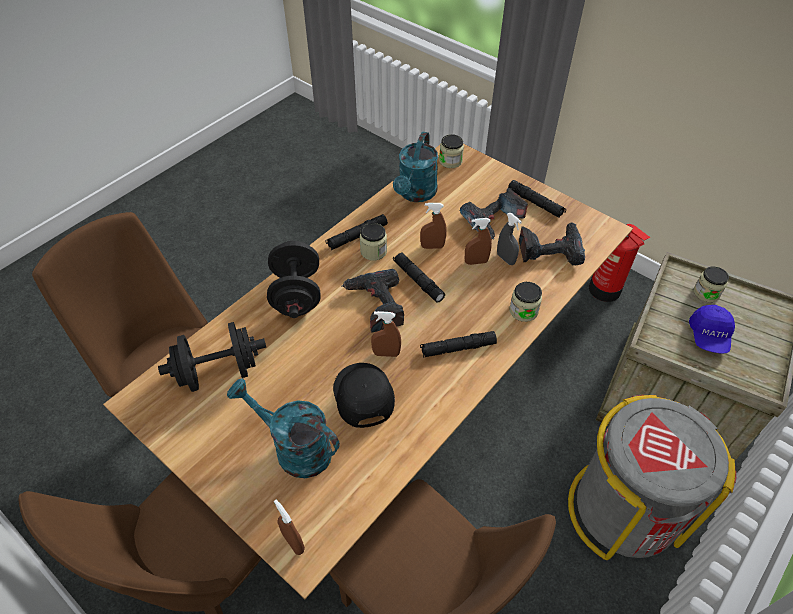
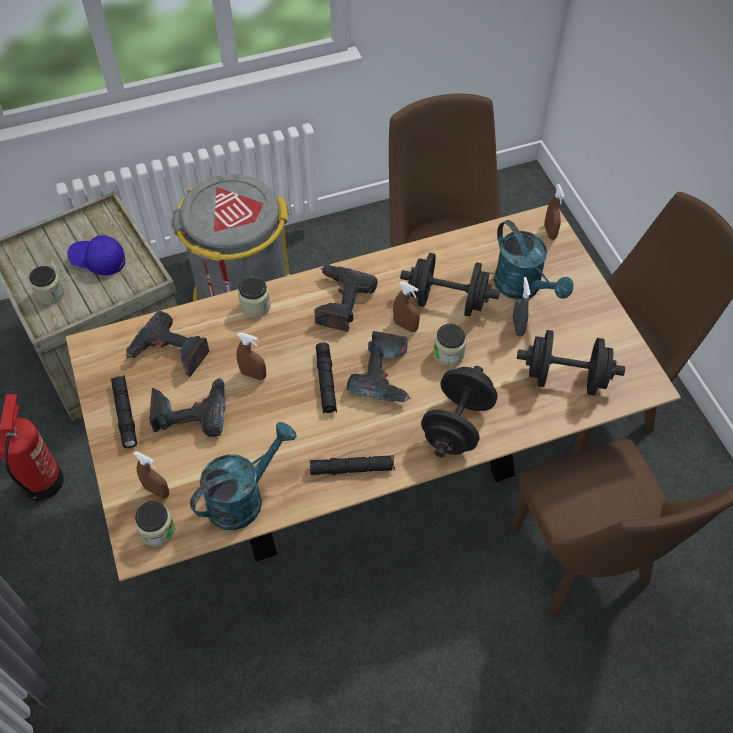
camera: 150 degrees left, 5 degrees up
black cap [333,363,395,428] -> black dumbbell [400,253,500,317]
jar [359,223,387,261] -> jar moved to [434,324,466,366]
brown spray bottle [420,203,447,249] -> brown spray bottle moved to [134,451,169,499]
black flashlight [420,331,497,358] -> power drill [315,265,378,332]
grey spray bottle [497,213,522,265] -> grey spray bottle moved to [513,277,530,337]
blue cap [689,305,735,354] -> blue cap turned 120 degrees counterclockwise [68,235,125,275]

